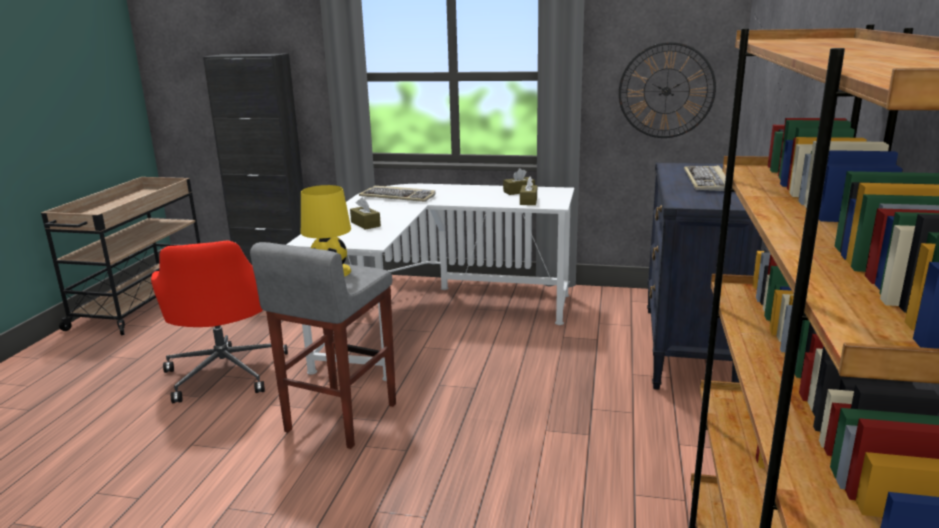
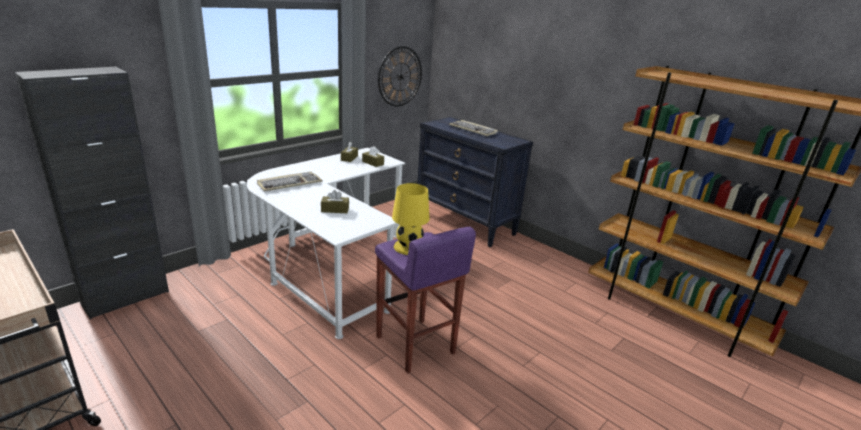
camera: 60 degrees left, 5 degrees up
red office chair [151,240,288,403] -> none
grey stool [250,242,396,449] -> purple stool [375,227,476,373]

